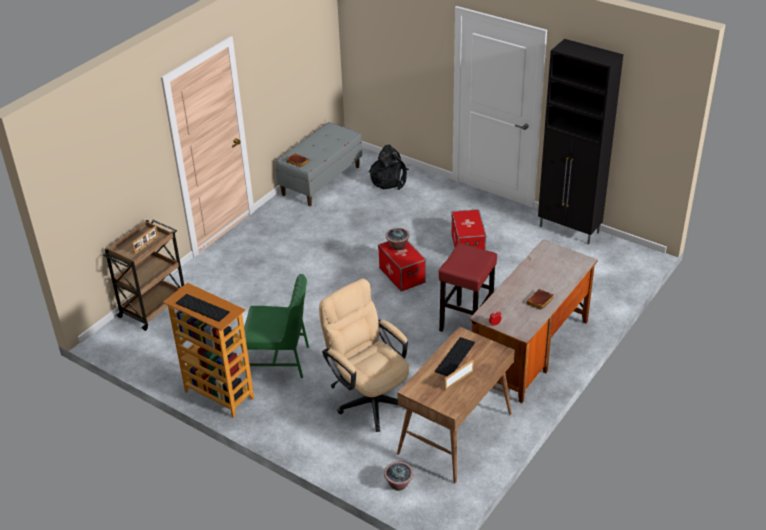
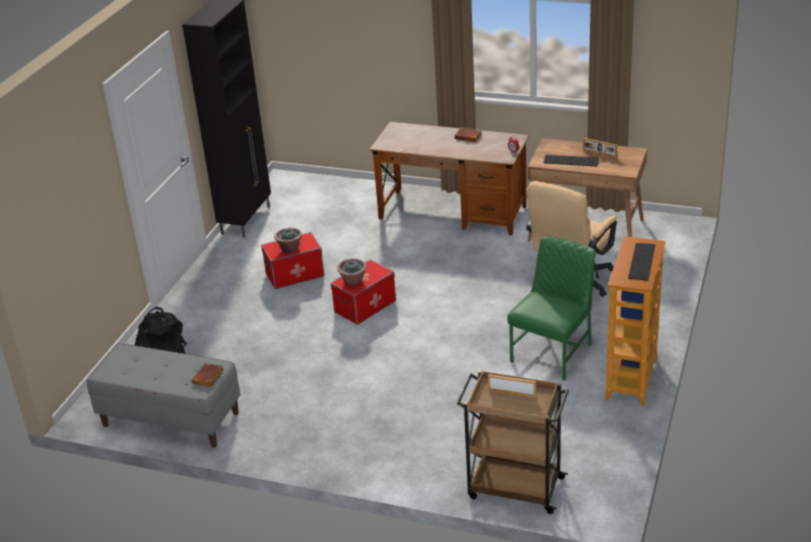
camera: 105 degrees left, 5 degrees down
green chair [241,274,309,378] -> green chair turned 45 degrees clockwise [507,236,595,381]
potted plant [384,462,414,491] -> potted plant moved to [274,228,302,253]
red stool [439,243,497,332] -> none

